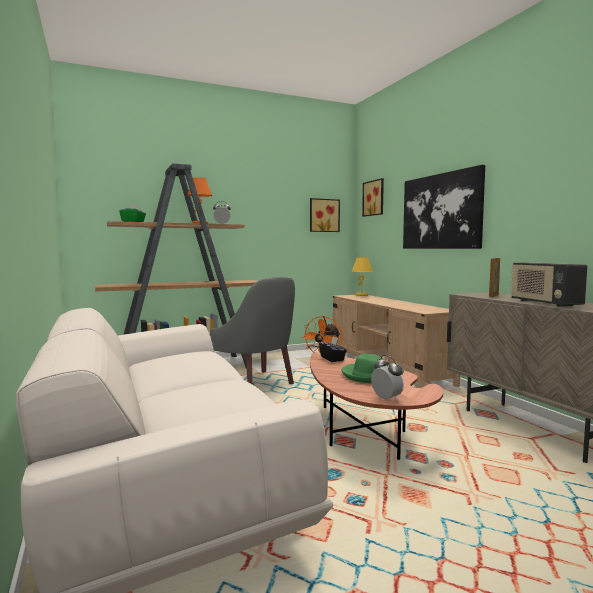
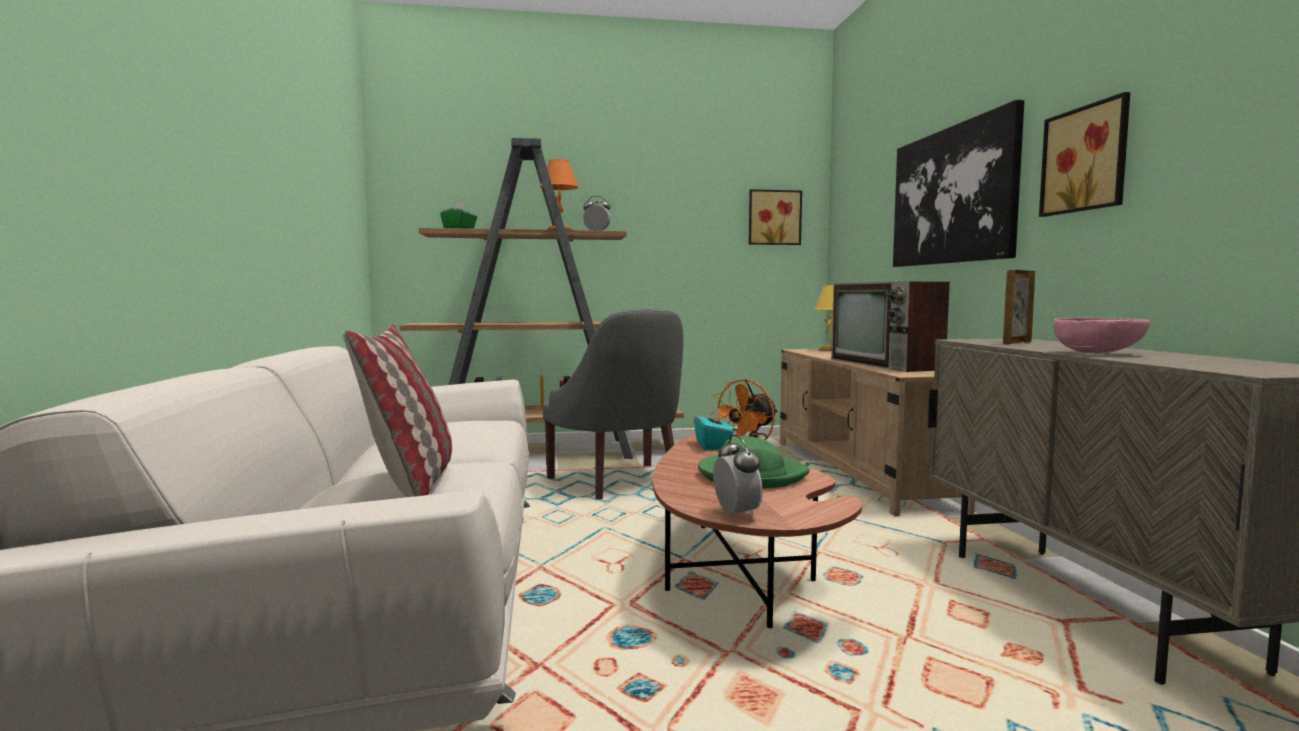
camera: 15 degrees right, 0 degrees up
black tissue box [319,336,347,362] -> turquoise tissue box [694,408,733,450]
picture [362,178,384,217] -> picture moved to [1039,92,1130,217]
radio [510,263,588,307] -> pink bowl [1053,318,1150,353]
none -> pillow [343,324,452,497]
none -> television [831,282,950,372]

